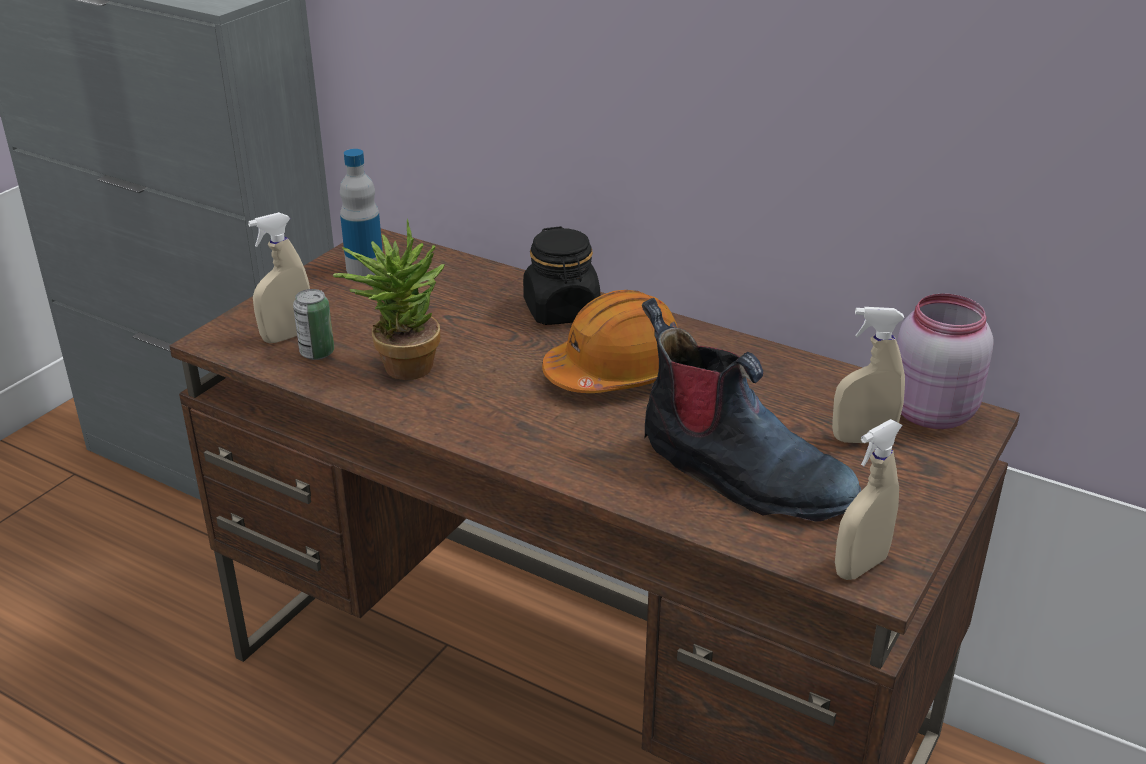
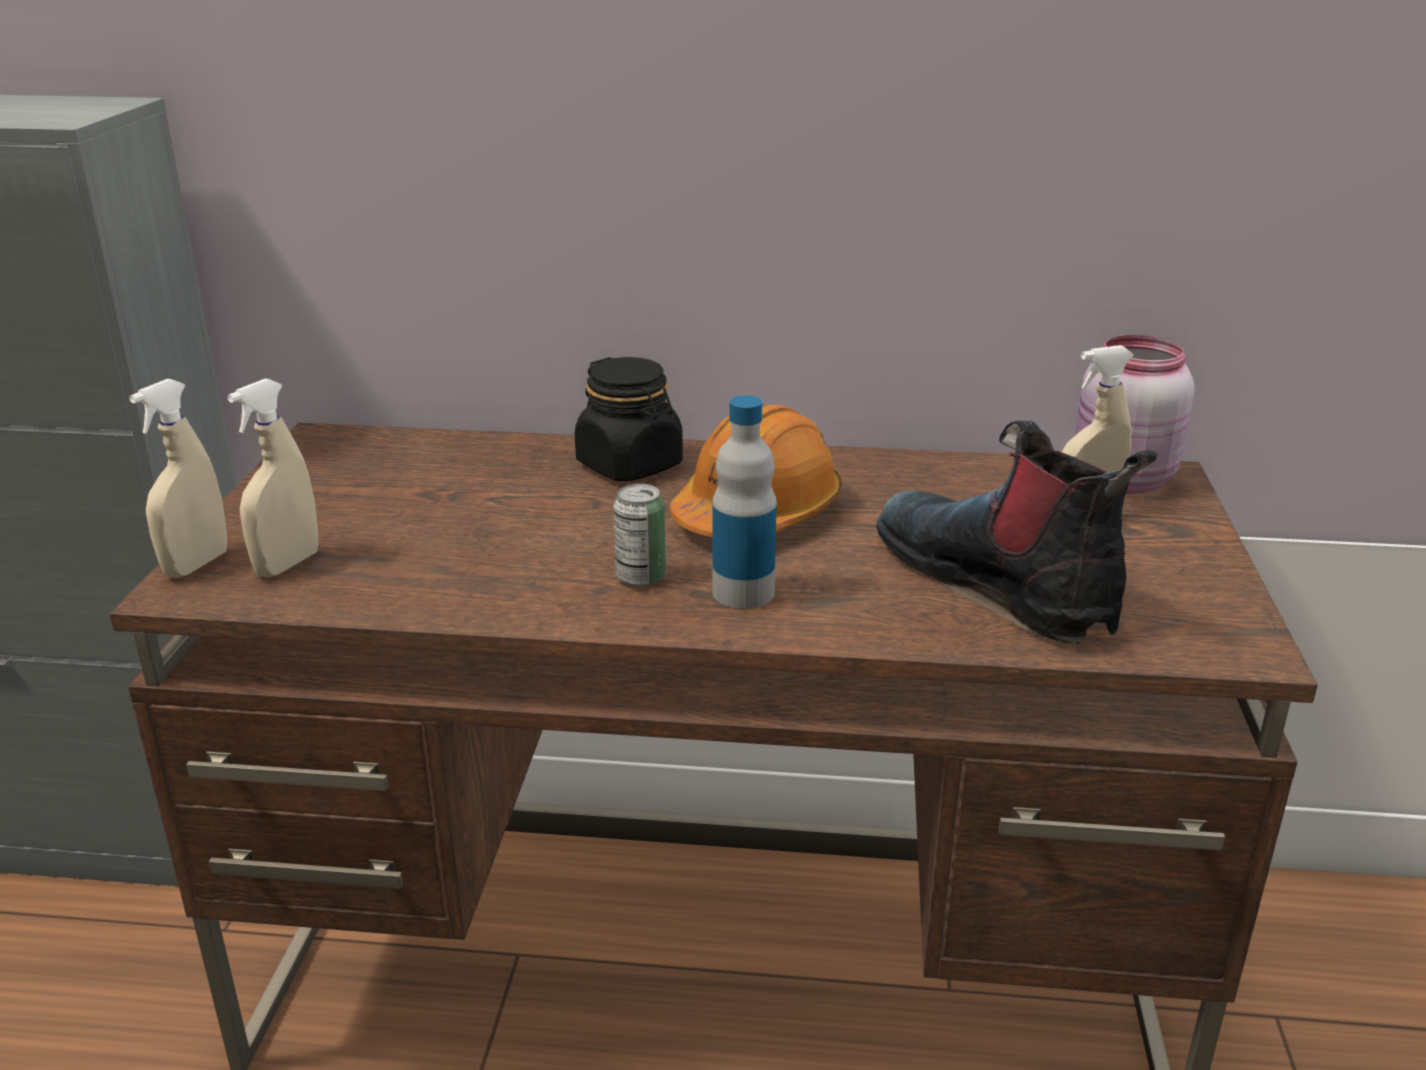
camera: 25 degrees left, 5 degrees down
can [293,289,334,360] -> can moved to [613,483,666,587]
potted plant [333,219,445,380] -> none
bottle [340,149,383,276] -> bottle moved to [712,395,777,609]
boot [642,298,861,521] -> boot turned 135 degrees counterclockwise [876,420,1158,644]
beige spray bottle [835,419,903,580] -> beige spray bottle moved to [129,379,227,578]

